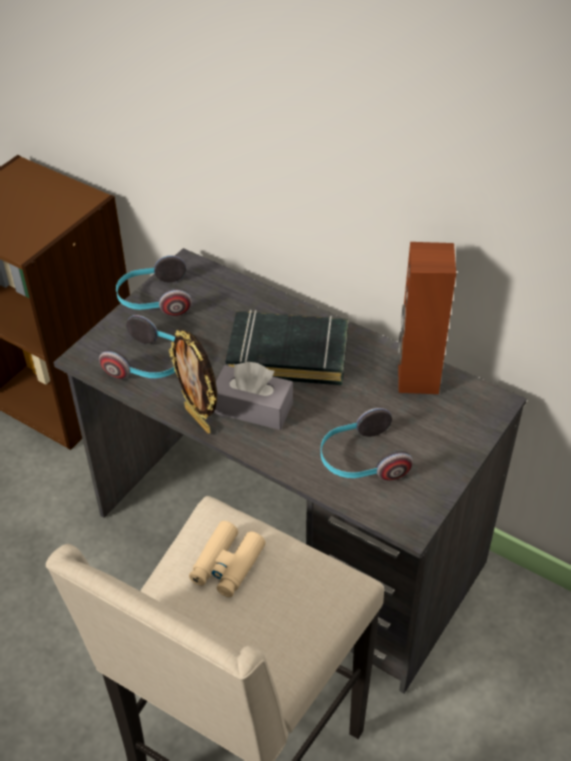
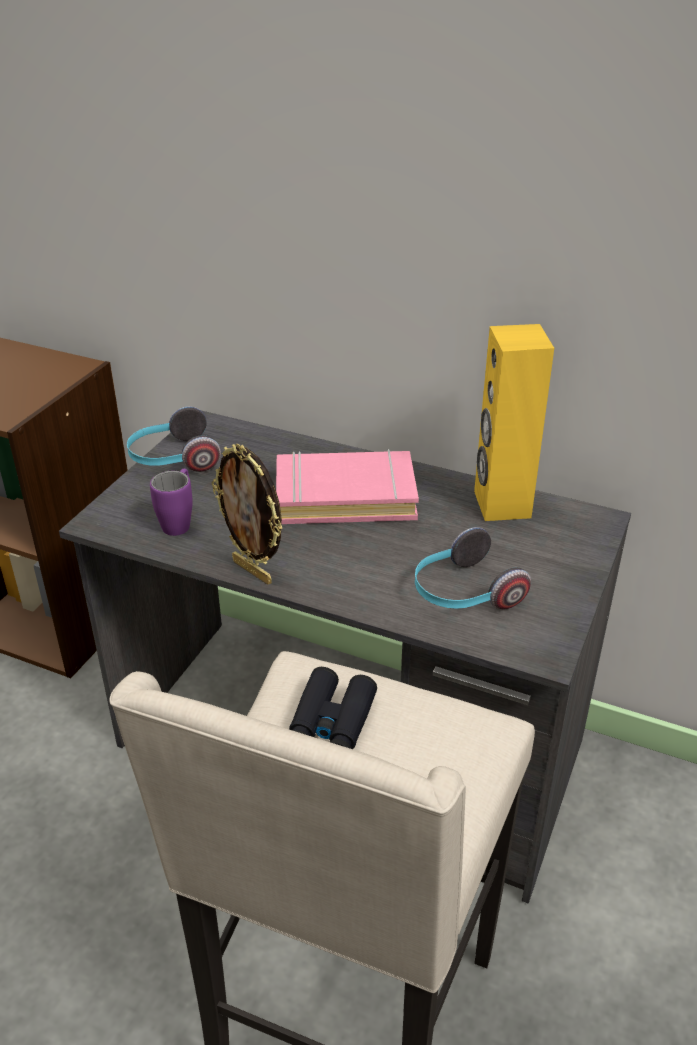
camera: 10 degrees left, 10 degrees down
headphones [99,315,176,379] -> purple mug [150,469,193,536]
beige binoculars [189,521,266,597] -> black binoculars [289,667,377,749]
grey tissue box [214,362,293,430] -> none
black book [226,310,349,385] -> pink book [276,449,419,524]
brown speaker [398,242,456,394] -> yellow speaker [474,324,554,521]

